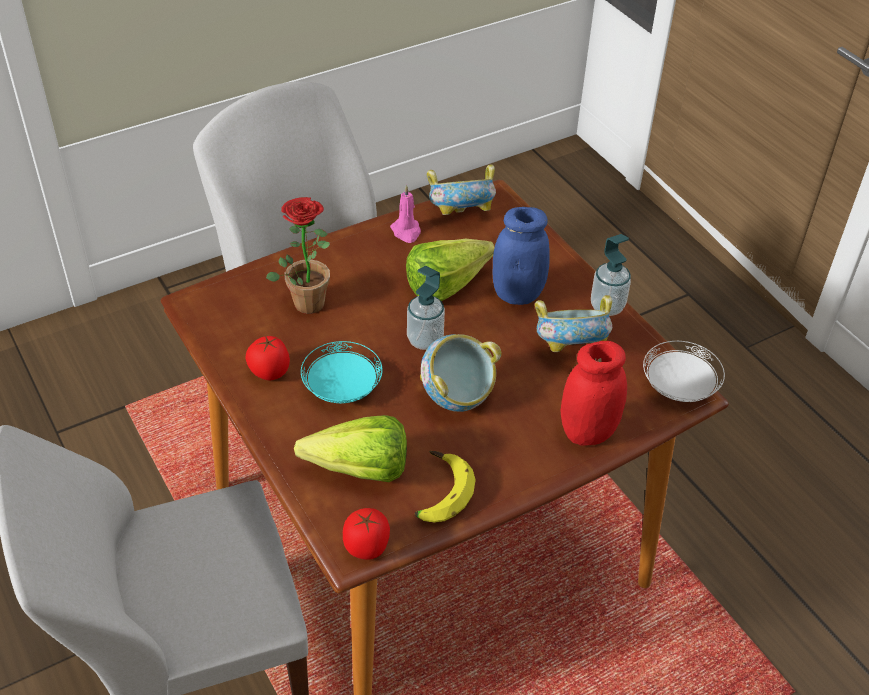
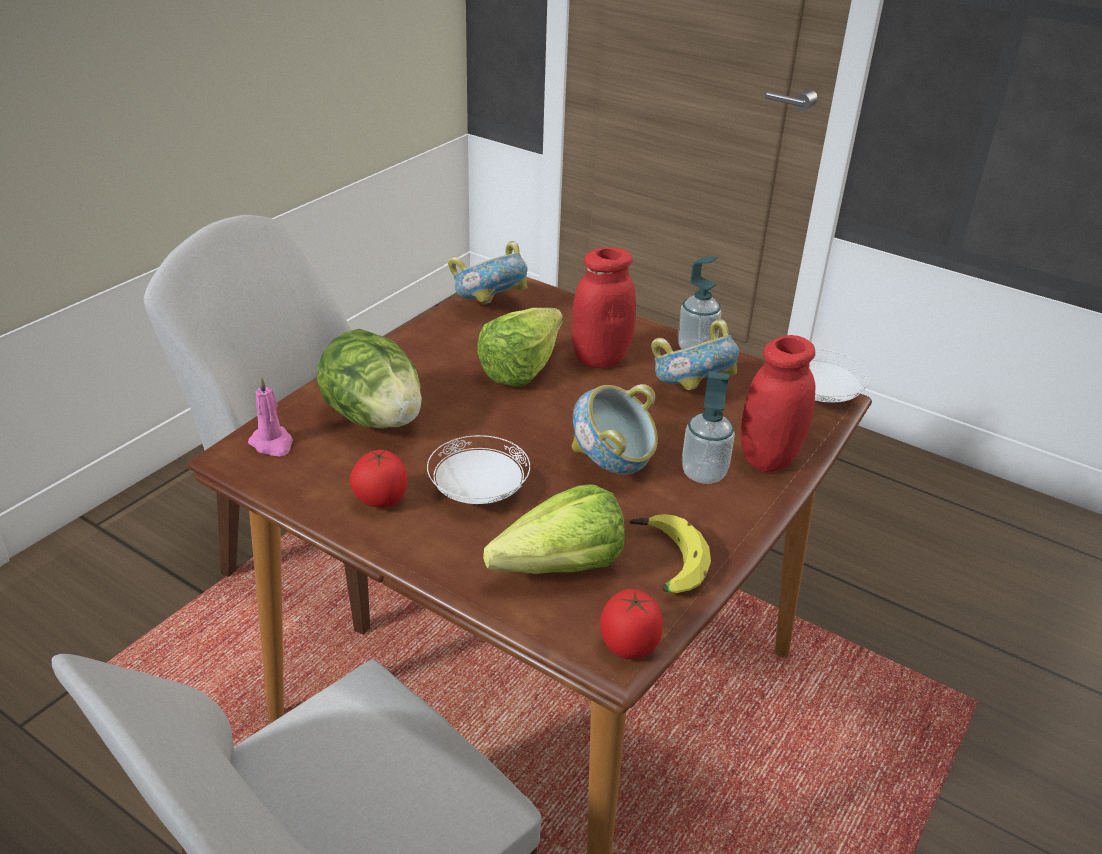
camera: 25 degrees left, 10 degrees down
potted plant [266,197,330,314] -> lettuce [317,329,422,429]
turquoise plate [301,341,383,403] -> white plate [427,435,530,504]
pink candle [390,185,421,243] -> pink candle moved to [248,376,293,456]
soap dispenser [407,266,445,350] -> soap dispenser moved to [682,371,735,484]
blue jar [493,207,550,305] -> red jar [572,247,636,368]

